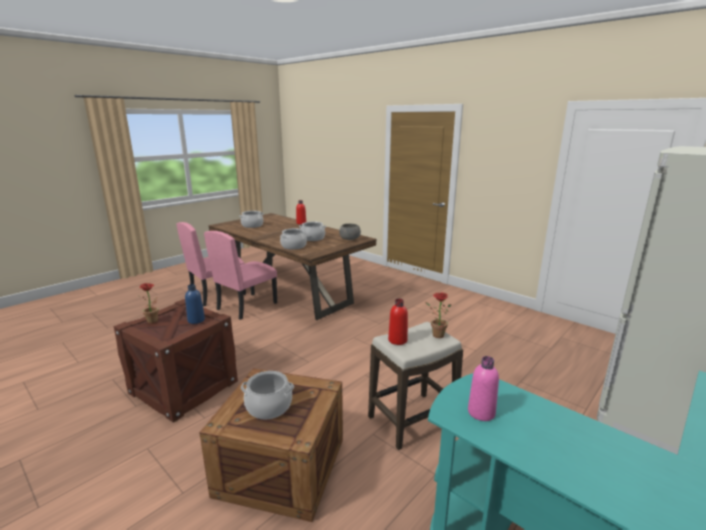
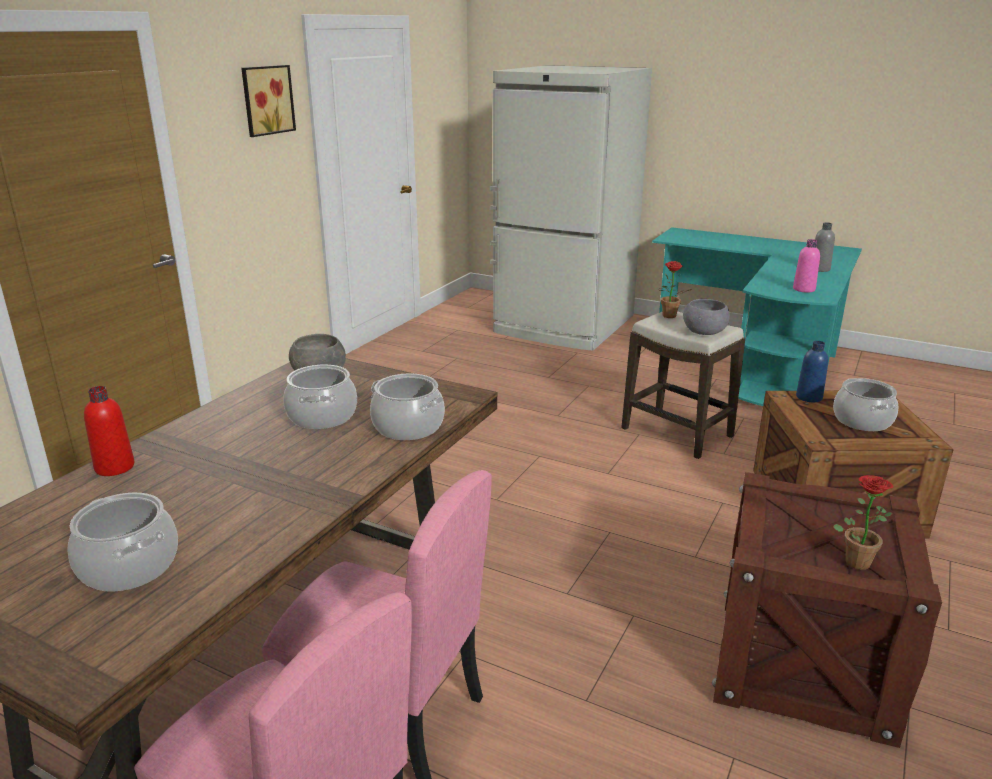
camera: 105 degrees left, 5 degrees up
blue bottle [185,284,205,324] -> blue bottle moved to [796,341,828,402]
red bottle [388,299,408,345] -> grey bowl [683,299,730,335]
none -> picture [241,65,296,137]
none -> grey bottle [815,222,835,272]

